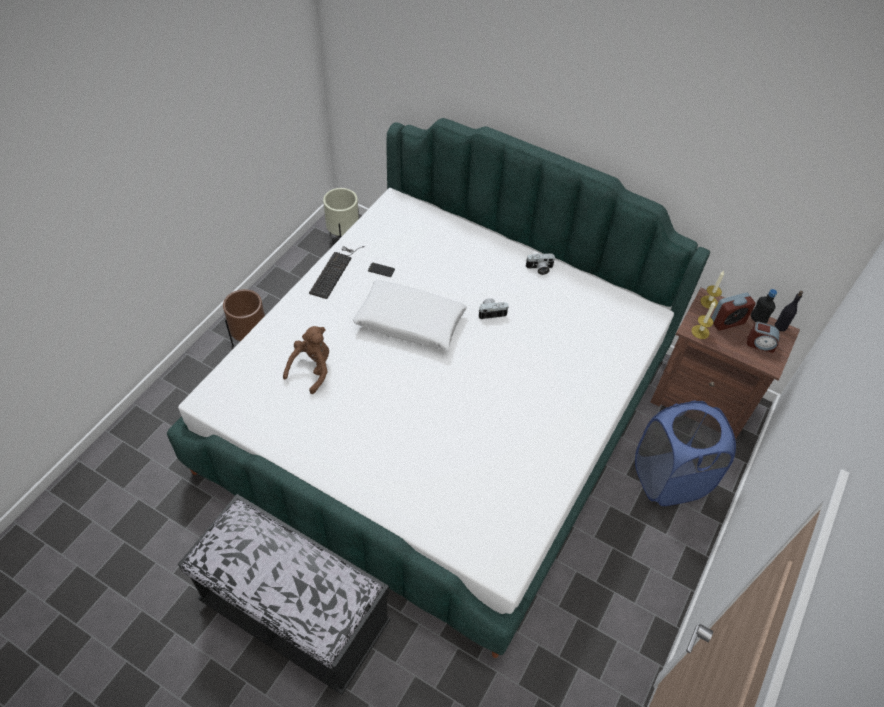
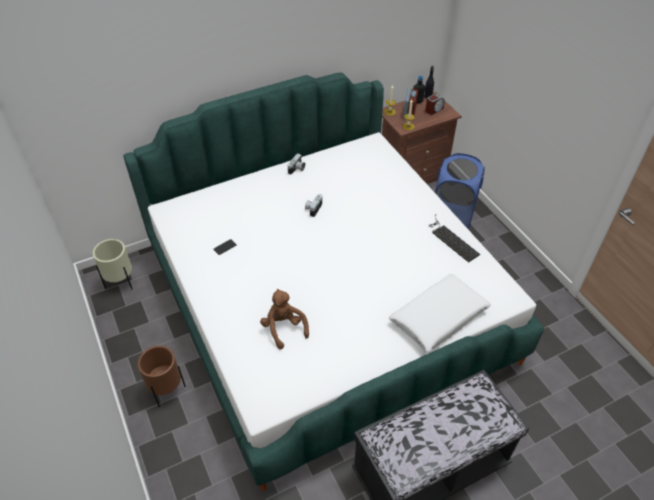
camera: 55 degrees left, 5 degrees down
keyboard [309,246,365,299] -> keyboard moved to [430,215,480,262]
white pillow [353,280,467,350] -> white pillow moved to [389,274,491,352]

